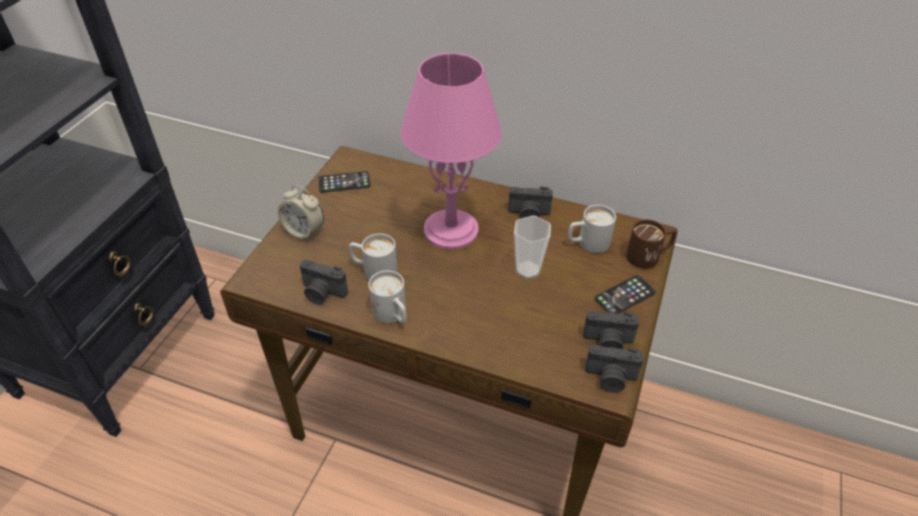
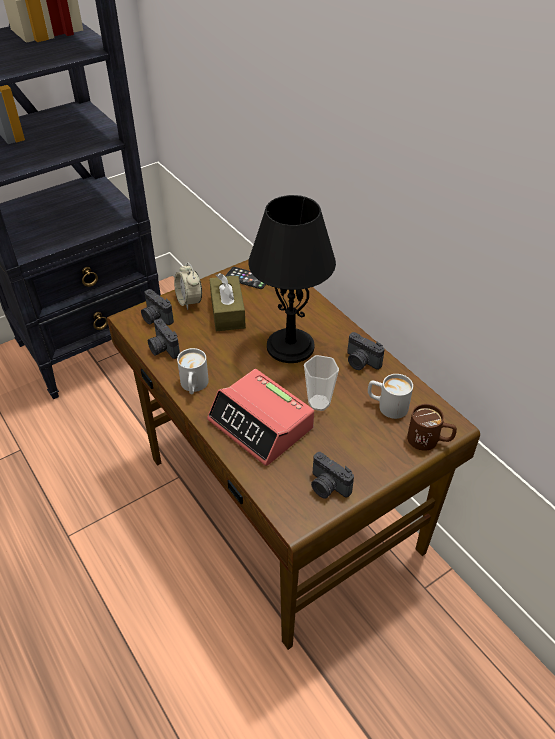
camera: 35 degrees right, 0 degrees up
white mug [349,233,397,280] -> none
pink table lamp [400,53,502,249] -> black table lamp [248,195,336,363]
camera [585,344,644,392] -> camera moved to [141,289,174,325]
phone [594,275,656,314] -> none
none -> alarm clock [207,369,314,466]
none -> brown tissue box [209,273,246,331]

